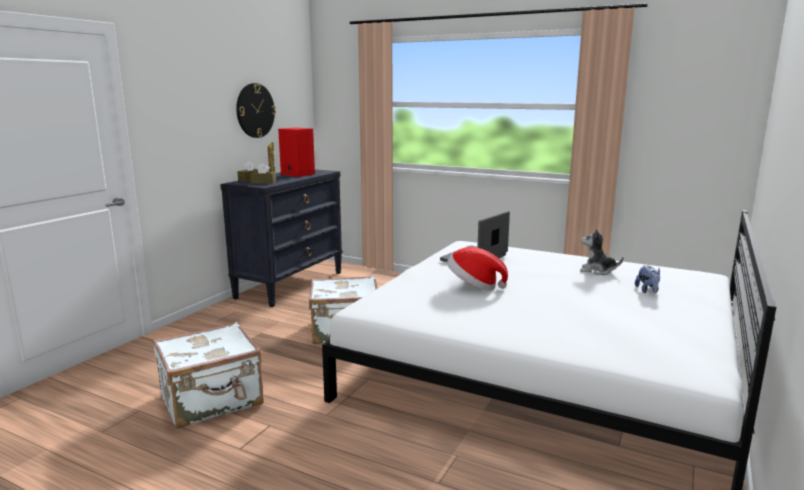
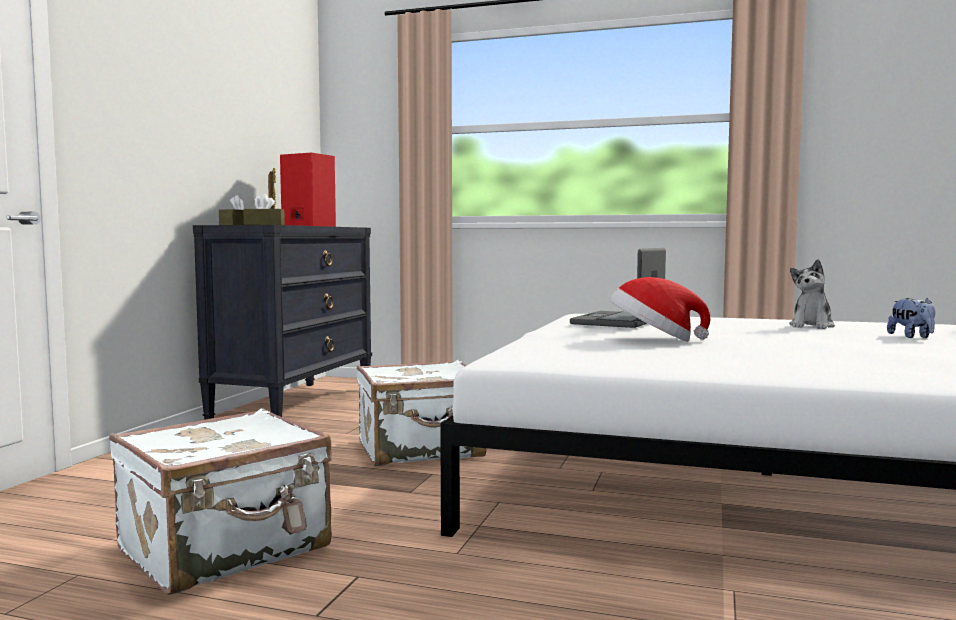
camera: 10 degrees left, 10 degrees down
wall clock [236,83,276,138] -> none
plush toy [580,229,624,275] -> plush toy turned 75 degrees counterclockwise [789,259,835,329]

